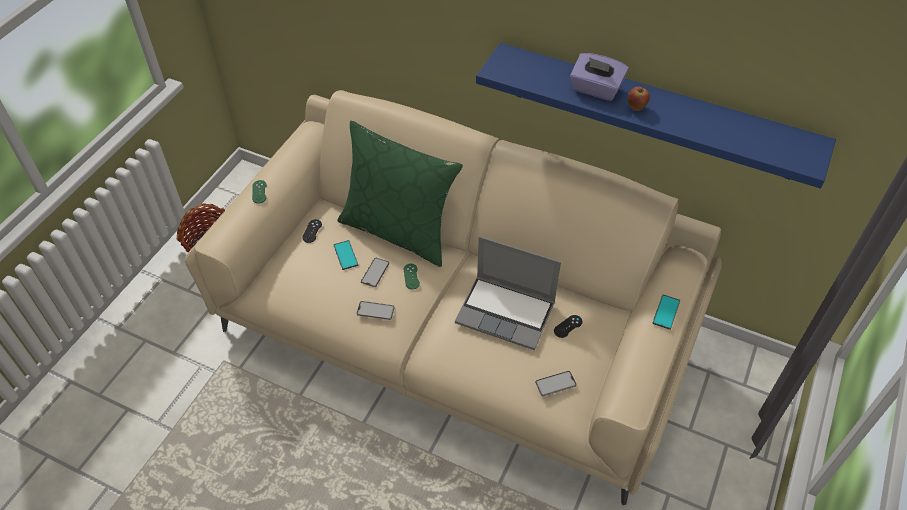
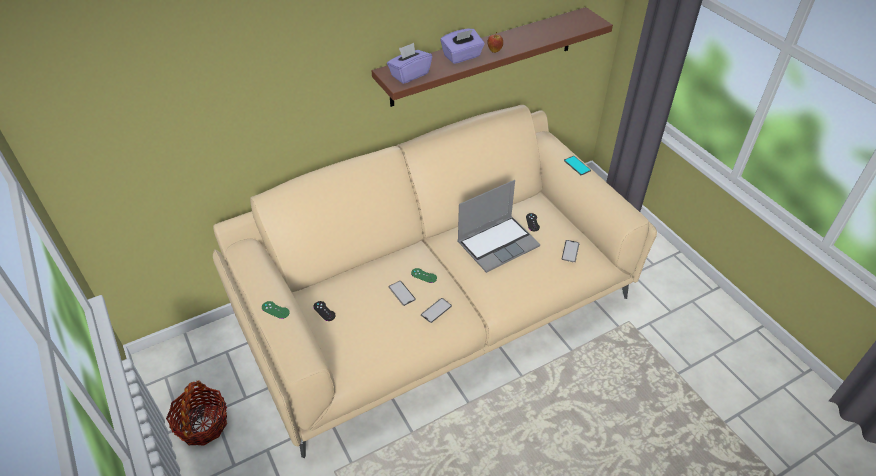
camera: 55 degrees left, 5 degrees down
phone [334,240,358,270] -> none
green pillow [337,121,463,267] -> none
blue shelf [476,43,836,189] -> brown shelf [372,7,613,107]
none -> purple tissue box [387,43,432,84]

